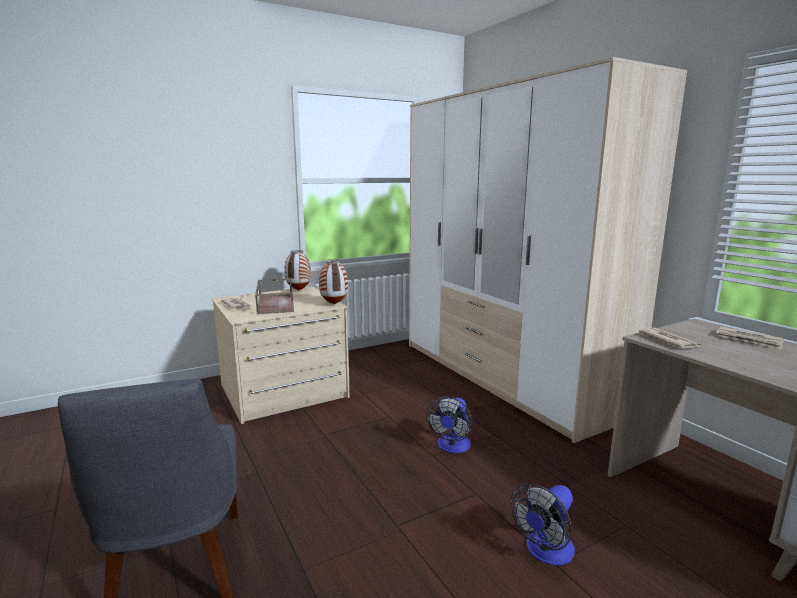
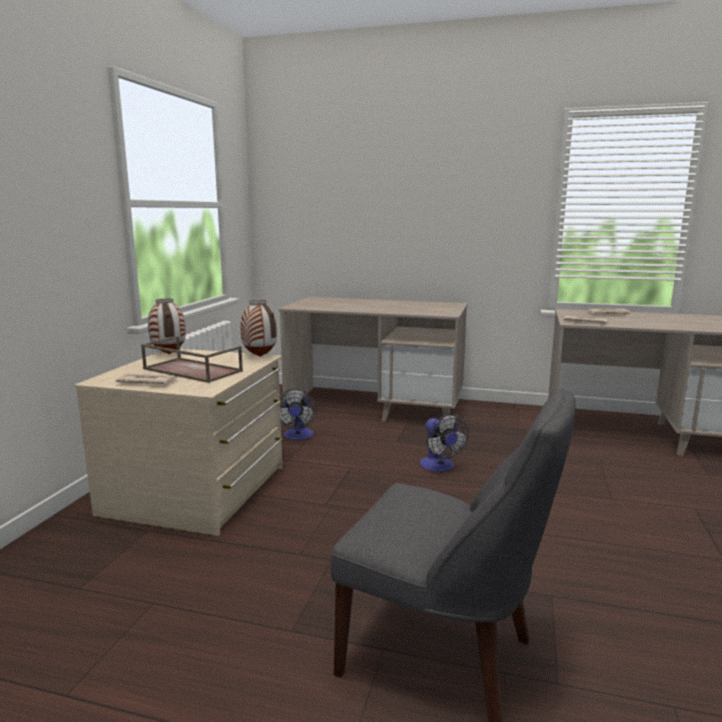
camera: 45 degrees left, 0 degrees up
wardrobe [409,57,687,443] -> beige desk [279,297,468,422]
fan [511,483,575,565] -> fan moved to [280,389,317,440]

